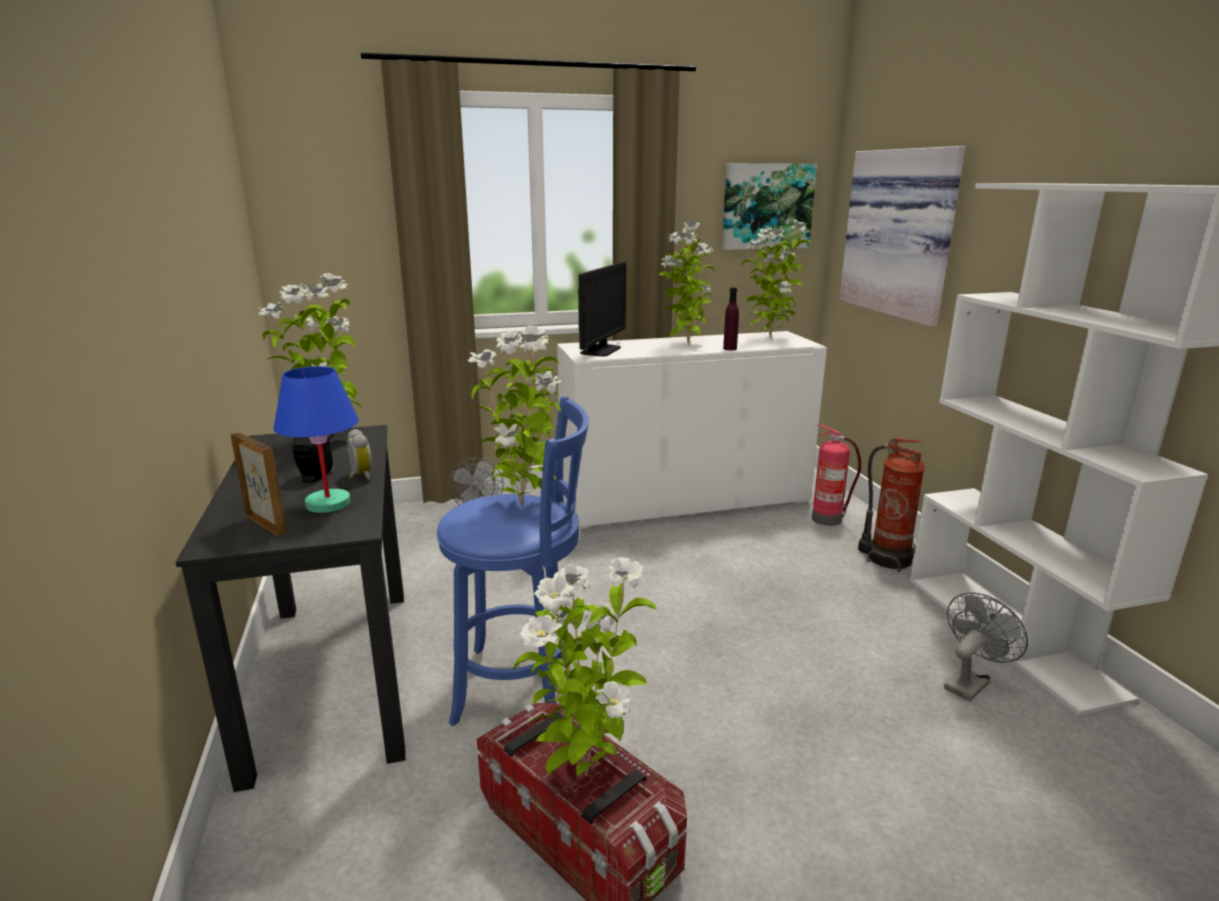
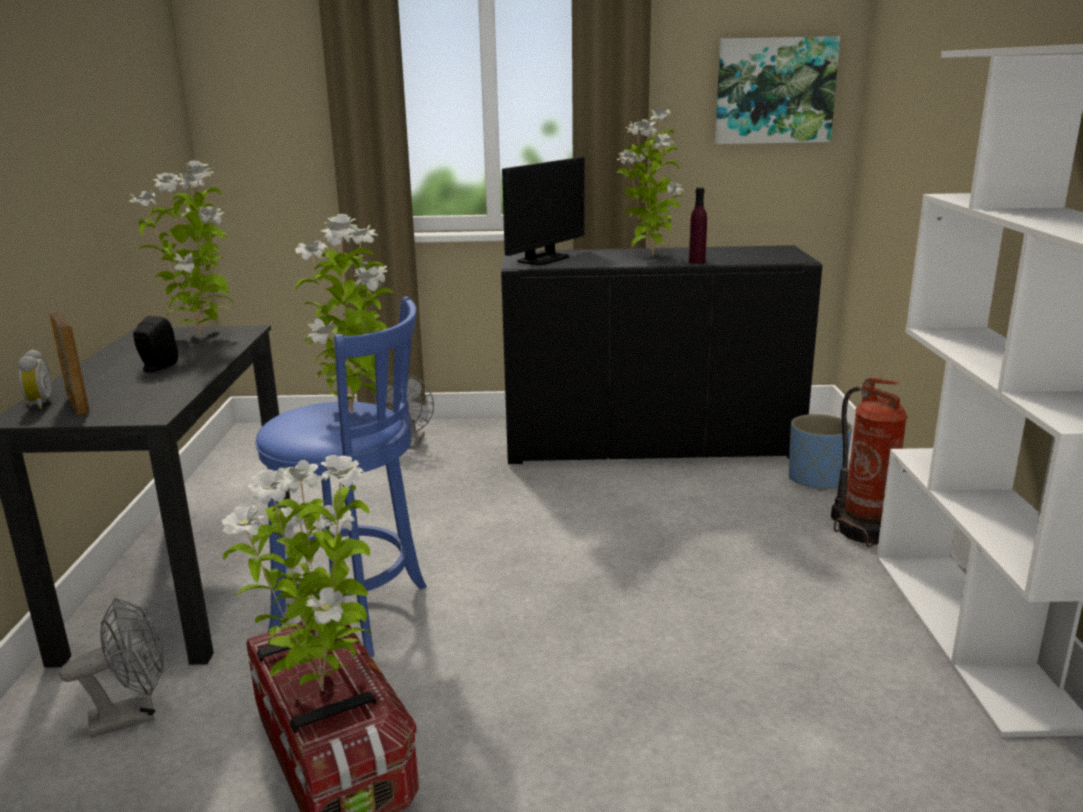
camera: 15 degrees right, 0 degrees up
blue table lamp [273,366,359,513] -> none
alarm clock [347,429,372,481] -> alarm clock moved to [18,349,51,409]
white cabinet [557,331,827,529] -> black cabinet [501,245,823,464]
potted plant [741,220,811,339] -> none
fire extinguisher [812,425,861,526] -> blue planter [789,414,852,491]
picture [839,146,965,326] -> none
grey fan [944,592,1028,702] -> grey fan moved to [59,598,164,738]

